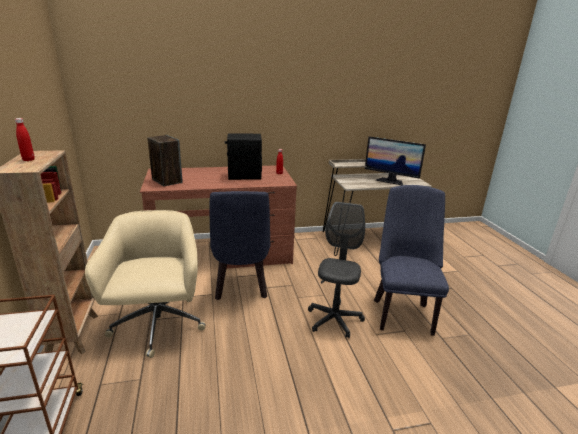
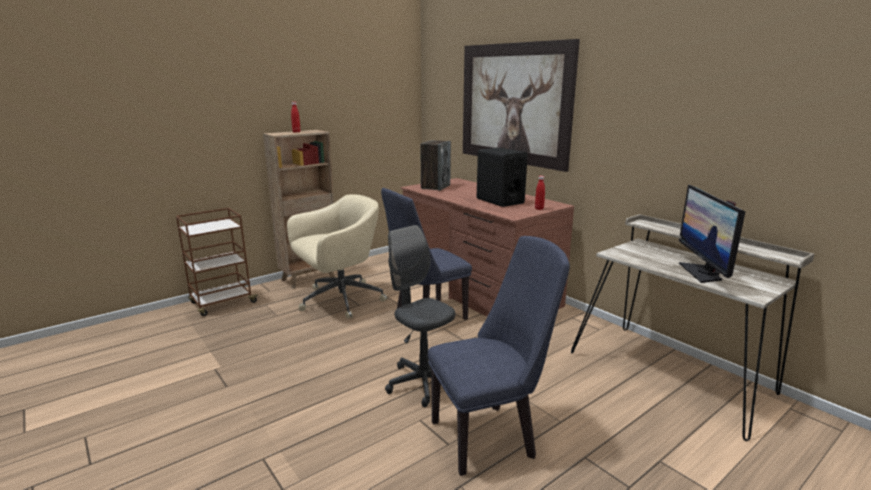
camera: 65 degrees right, 5 degrees down
grey office chair [308,202,365,338] -> grey office chair turned 120 degrees counterclockwise [385,225,456,407]
none -> picture [463,39,580,172]

